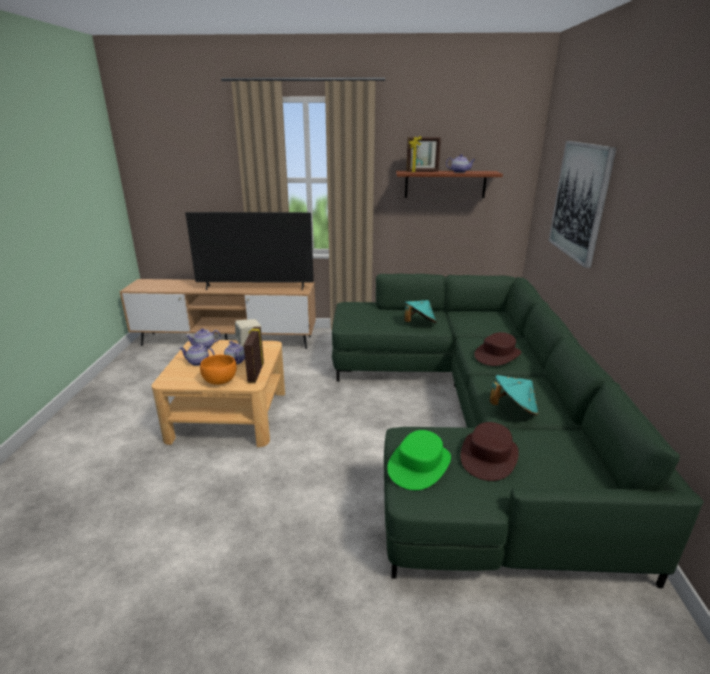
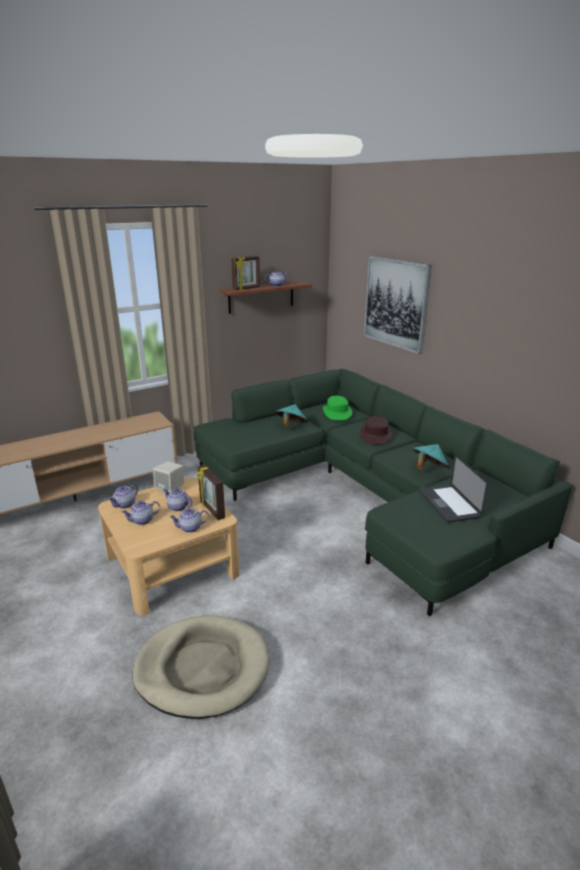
camera: 35 degrees left, 0 degrees up
television [185,212,314,290] -> none
orange bowl [200,355,237,385] -> teapot [169,508,209,533]
green hat [387,430,451,490] -> green hat moved to [323,396,352,421]
brown hat [461,422,519,481] -> laptop [419,455,488,523]
none -> beige dog bed [132,615,269,719]

